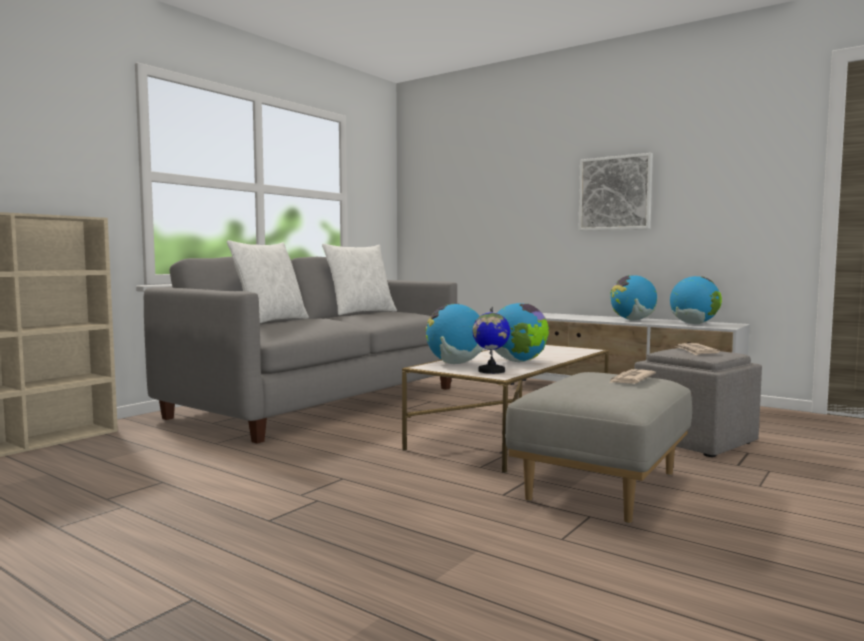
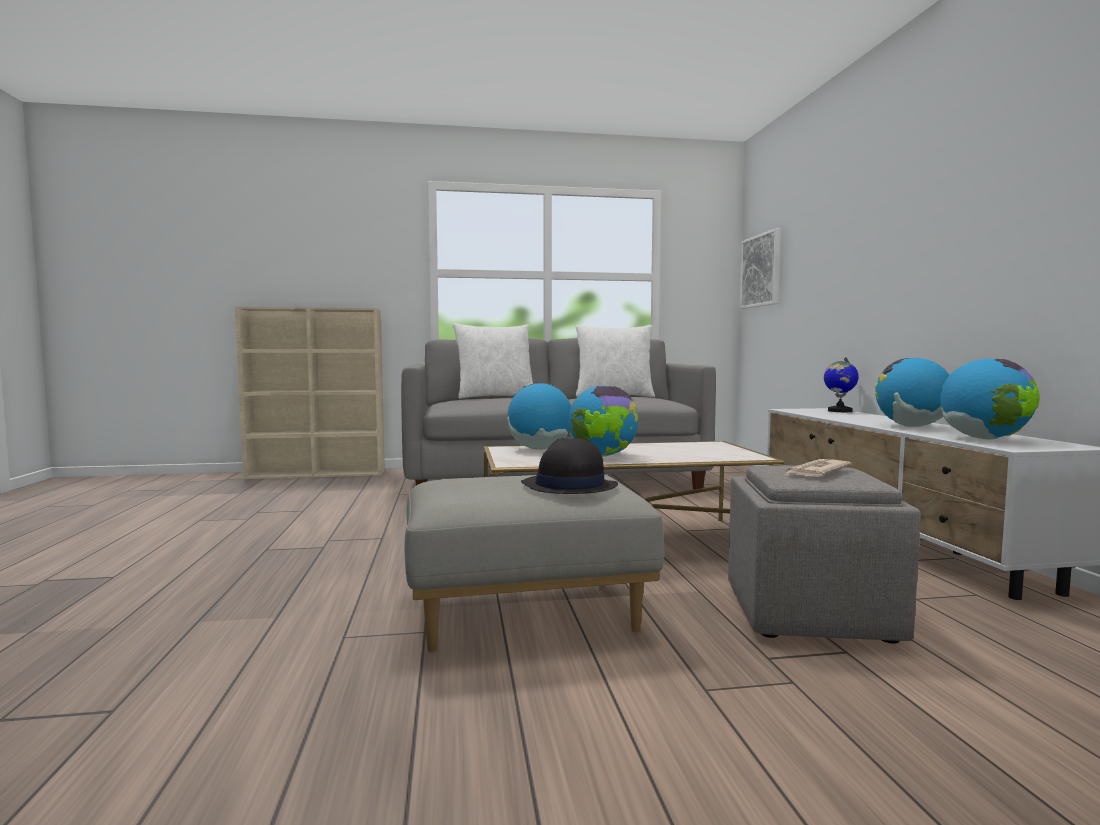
camera: 45 degrees right, 0 degrees up
globe [472,307,510,374] -> globe moved to [824,357,859,412]
picture [578,153,653,231] -> picture moved to [740,228,781,309]
newspaper [608,369,656,384] -> black hat [521,438,618,494]

